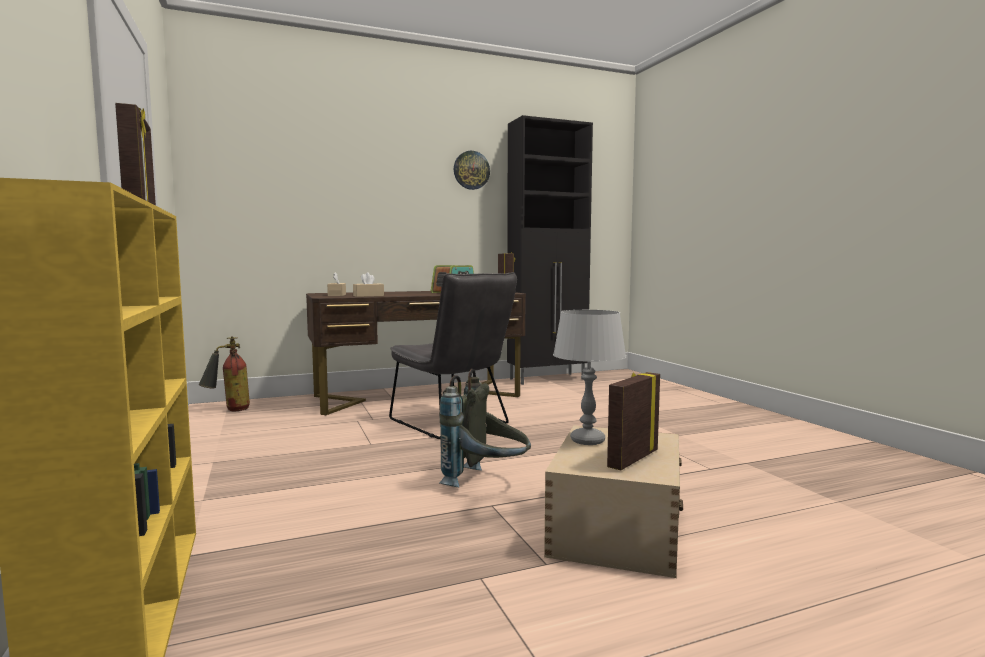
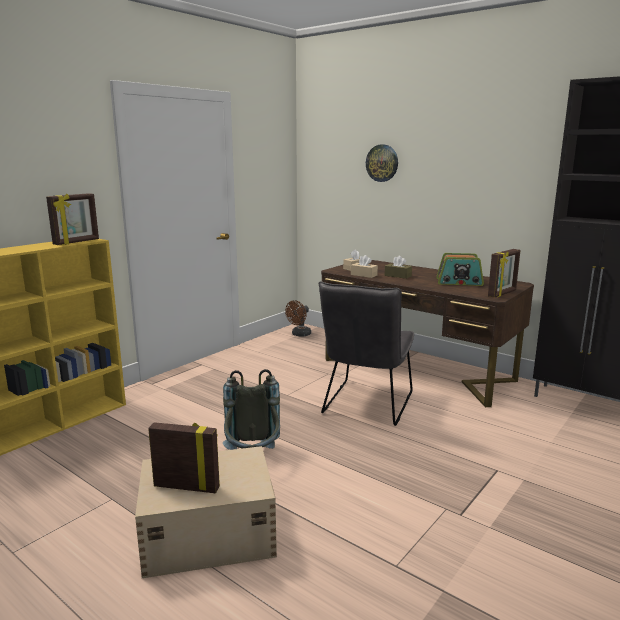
camera: 60 degrees right, 10 degrees up
fire extinguisher [199,336,250,411] -> brown fan [285,300,311,337]
wall clock [454,151,490,190] -> wall clock moved to [366,145,398,182]
grey table lamp [553,310,626,445] -> none
none -> brown tissue box [385,256,412,279]

